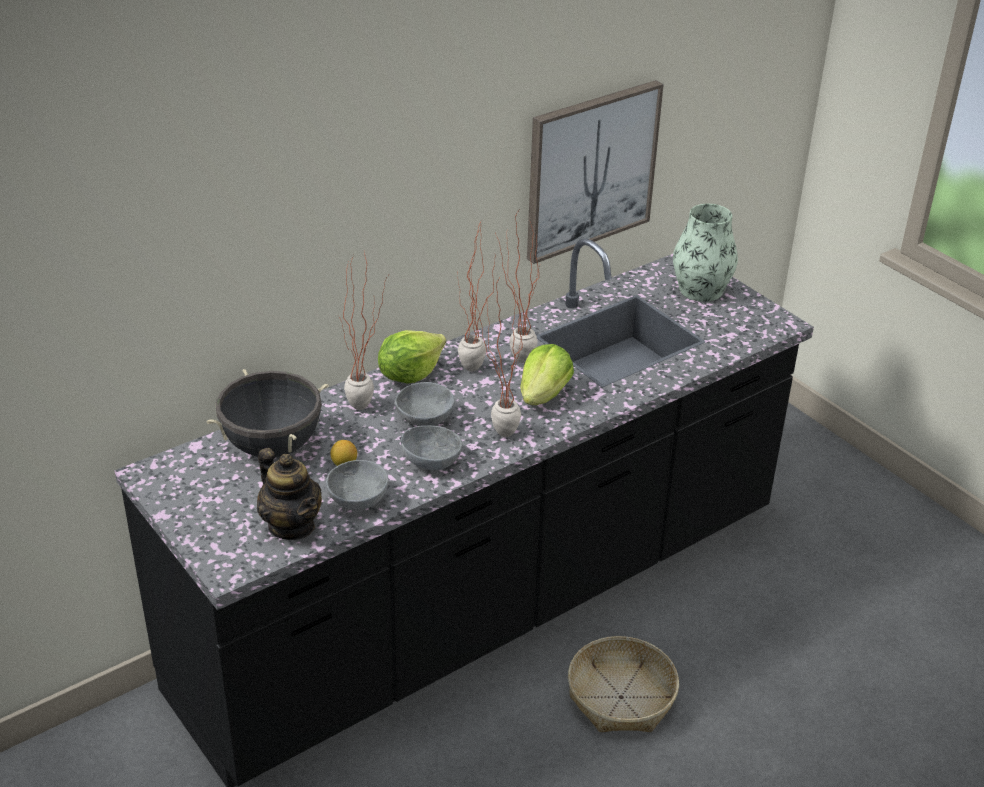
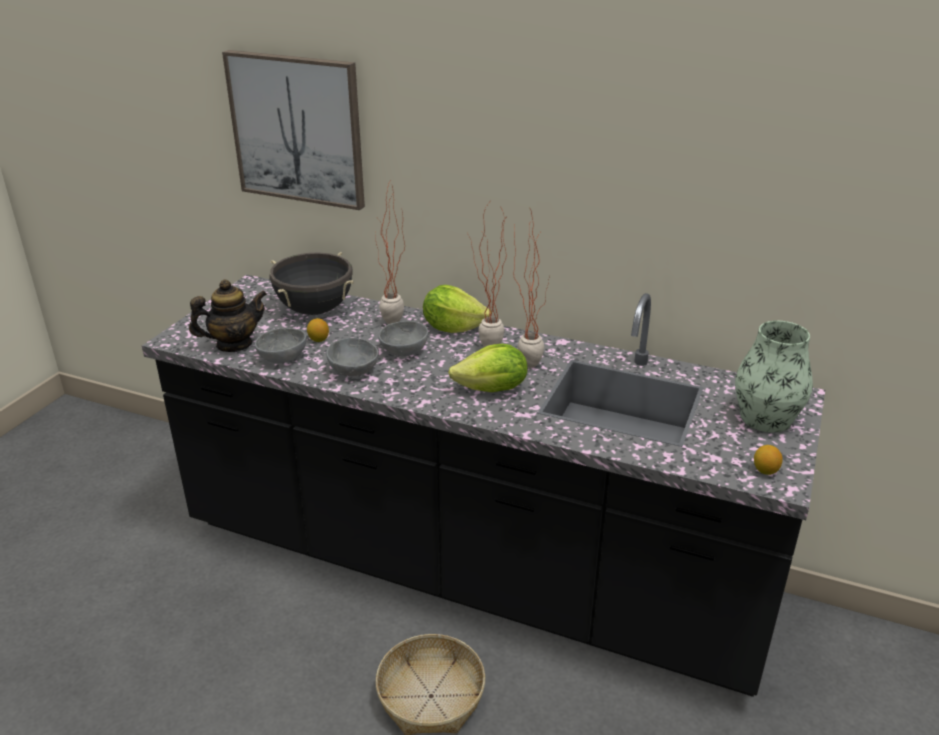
camera: 60 degrees right, 5 degrees down
teapot [257,448,322,540] -> teapot turned 135 degrees counterclockwise [189,279,267,352]
potted plant [474,278,524,437] -> none
picture [527,80,664,264] -> picture moved to [222,50,365,210]
none -> lemon [754,445,783,475]

